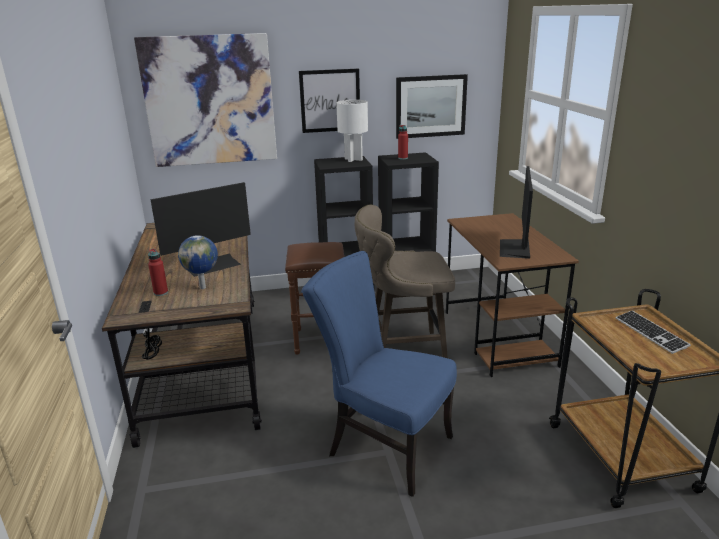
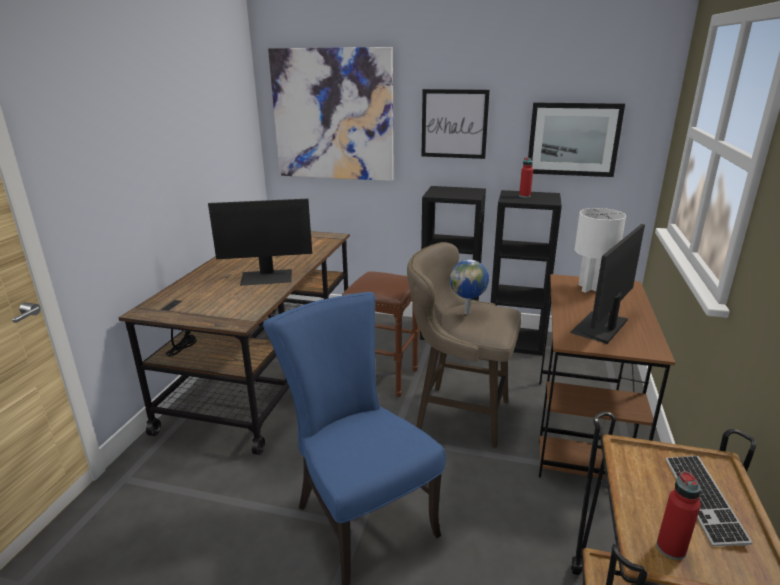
camera: 25 degrees right, 0 degrees up
red bottle [148,249,168,296] -> red bottle moved to [656,471,701,560]
globe [178,235,218,289] -> globe moved to [450,260,489,314]
white table lamp [336,100,368,162] -> white table lamp moved to [574,208,626,293]

